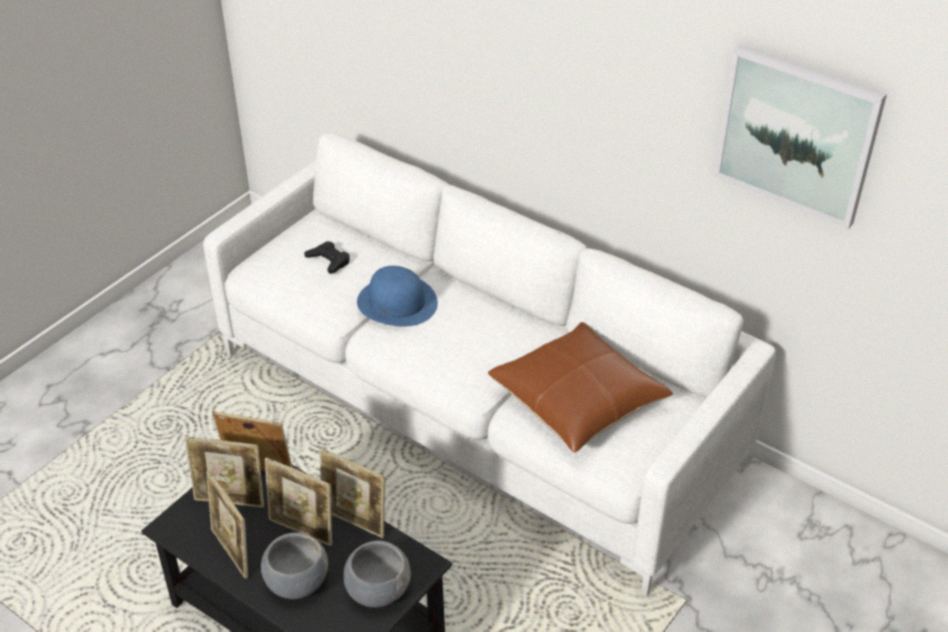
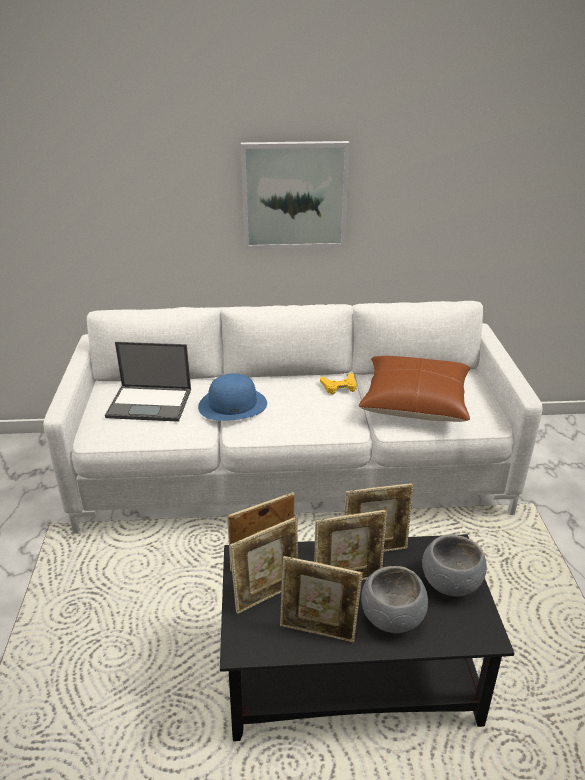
camera: 40 degrees left, 10 degrees down
black game controller [304,241,350,274] -> laptop [105,342,191,422]
picture [713,44,887,230] -> picture moved to [241,141,350,249]
none -> yellow game controller [320,373,357,394]

